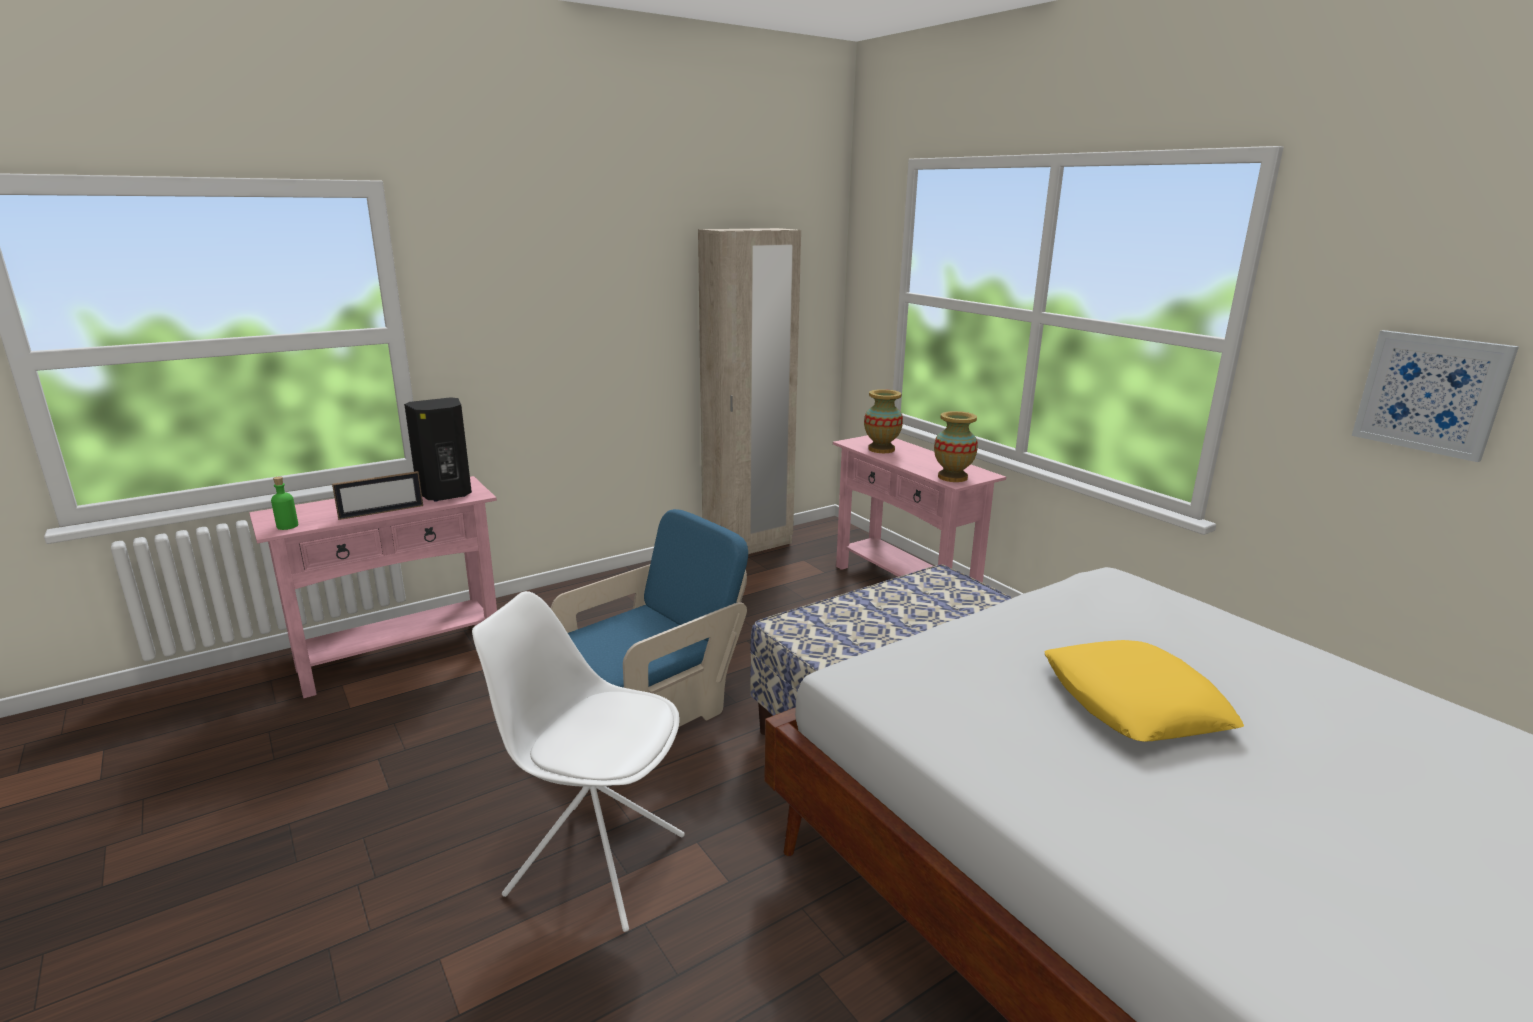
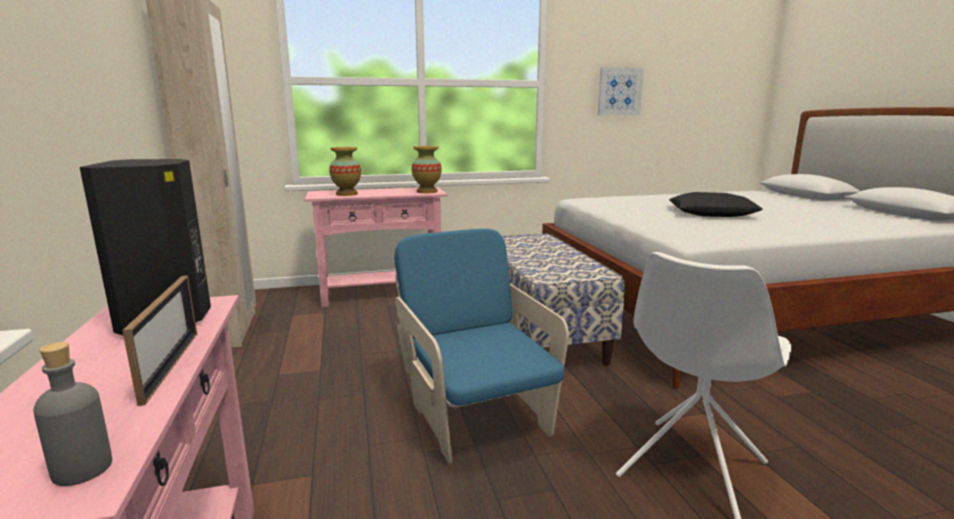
camera: 70 degrees left, 5 degrees down
green bottle [271,476,298,530] -> grey bottle [33,342,112,486]
yellow pillow [1044,640,1244,742] -> black pillow [669,192,763,217]

